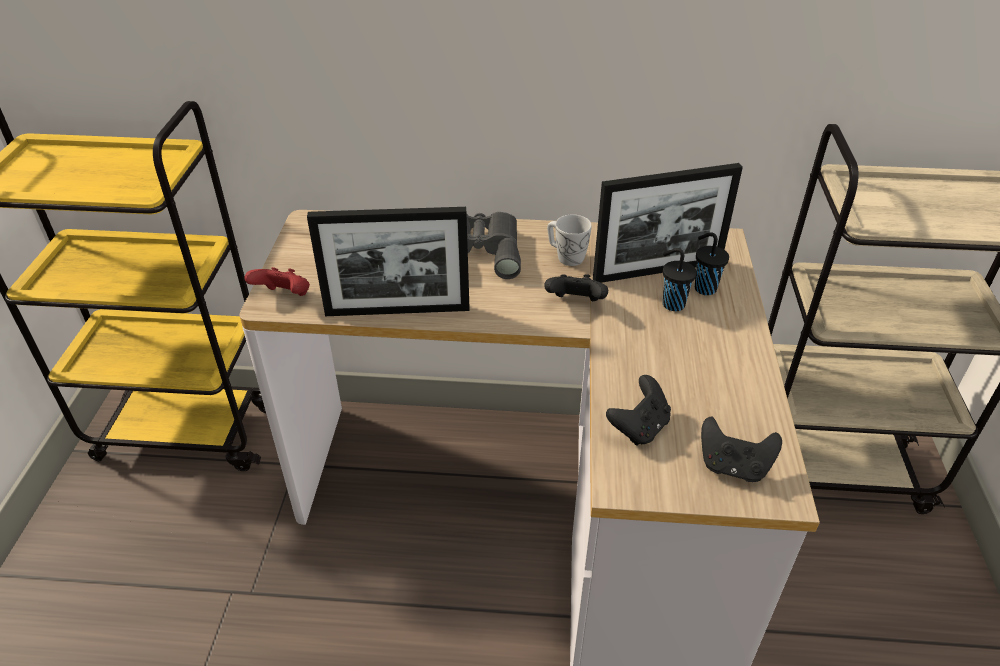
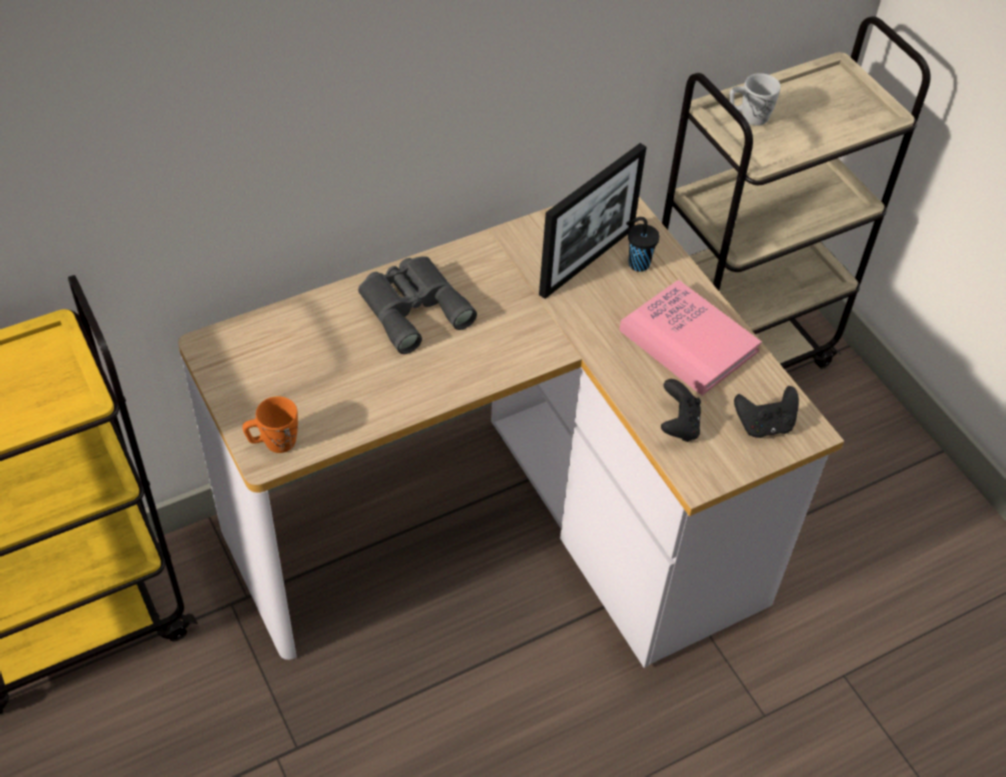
camera: 35 degrees left, 10 degrees up
red game controller [245,267,310,296] -> orange mug [243,396,298,453]
picture frame [307,207,470,316] -> none
black game controller [544,274,608,301] -> none
white mug [547,214,592,266] -> white mug moved to [730,73,781,126]
black cup [663,248,697,311] -> none
none -> pink book [619,280,761,396]

